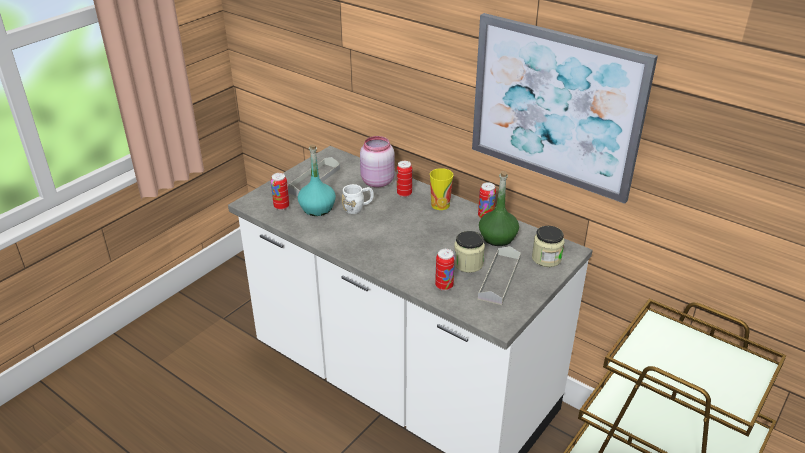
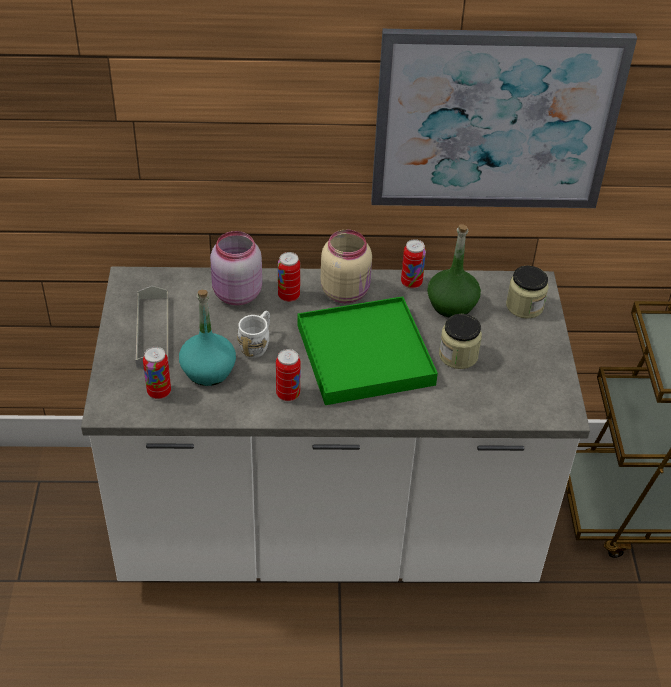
camera: 40 degrees left, 10 degrees up
cup [430,168,453,210] -> beige jar [321,230,372,303]
can [435,249,455,291] -> can moved to [276,349,301,401]
grey tray [478,246,521,305] -> none
none -> green tray [298,296,438,405]

